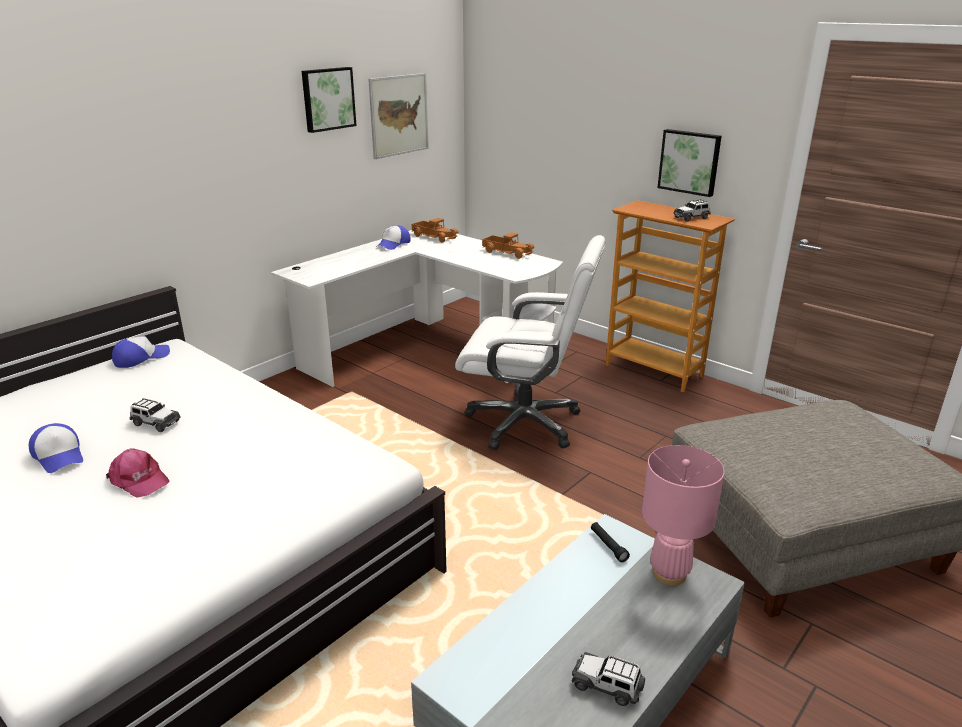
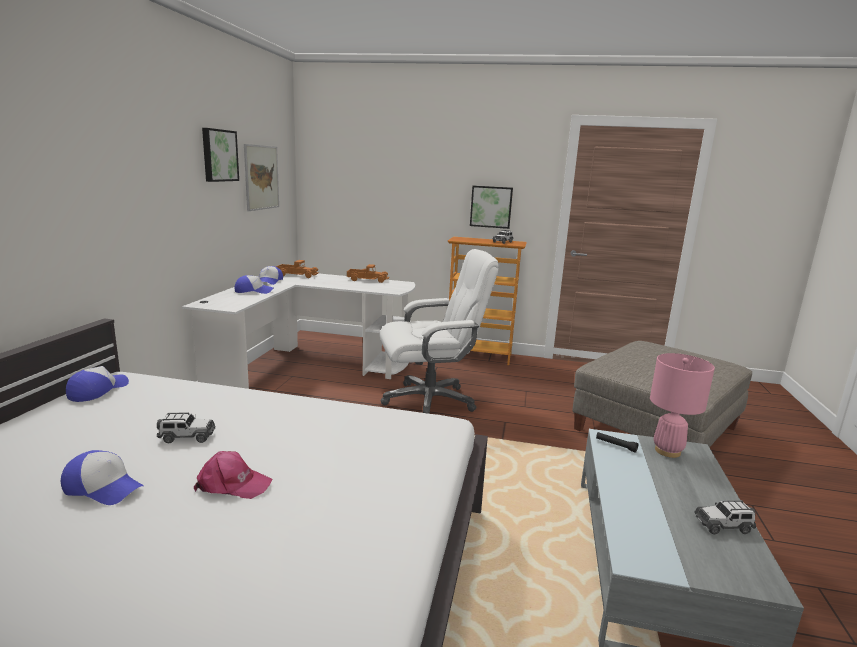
camera: 30 degrees left, 10 degrees down
none -> cap [234,275,273,294]

